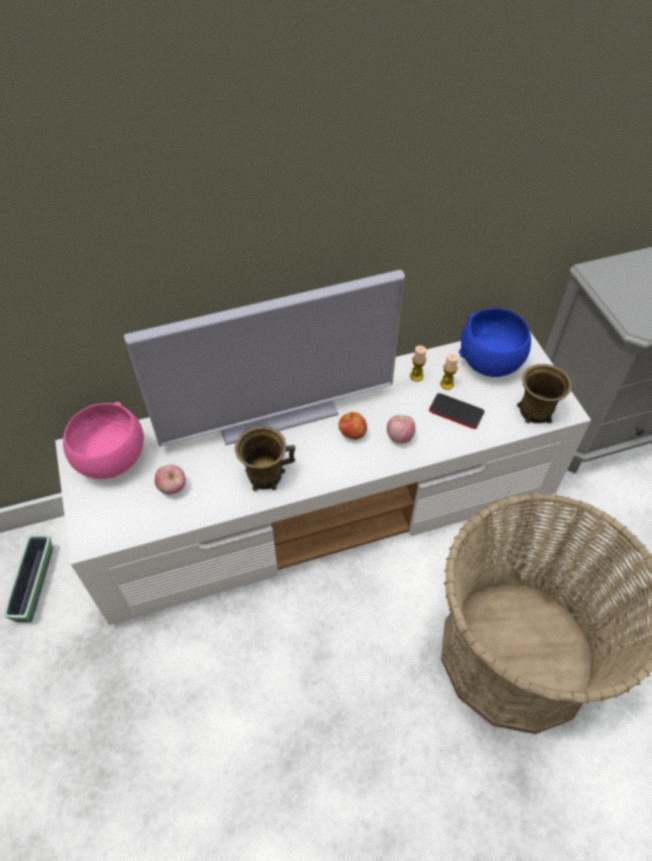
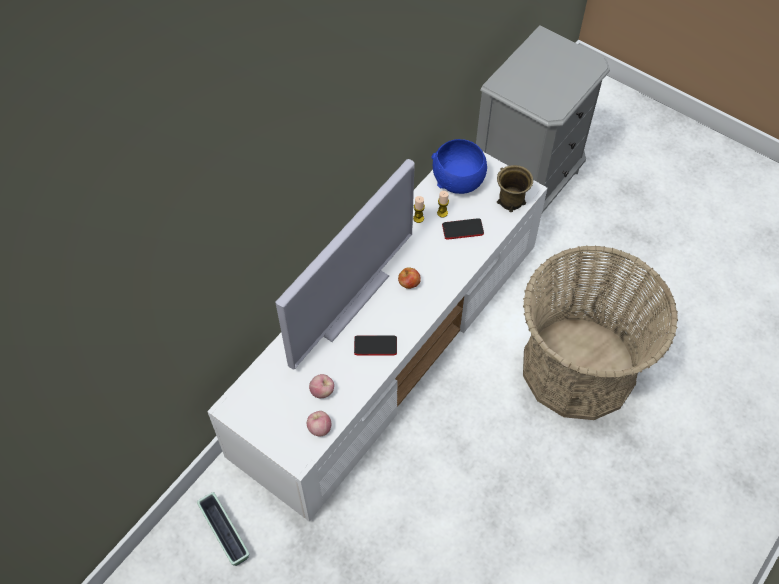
camera: 35 degrees left, 5 degrees up
pink bowl [63,402,144,479] -> none
brown mug [235,426,296,491] -> phone [354,335,397,355]
apple [387,415,416,444] -> apple moved to [307,411,331,436]

